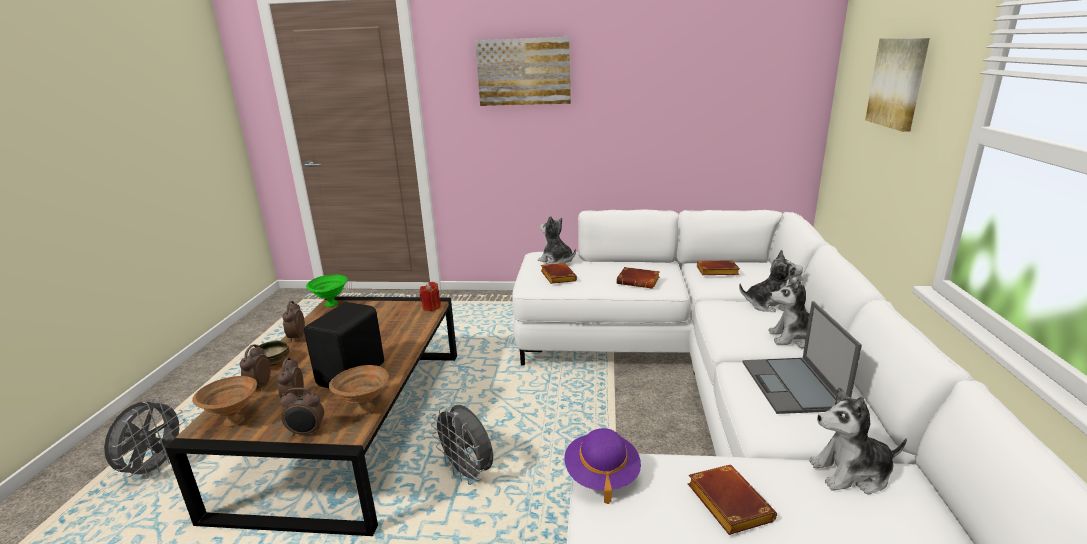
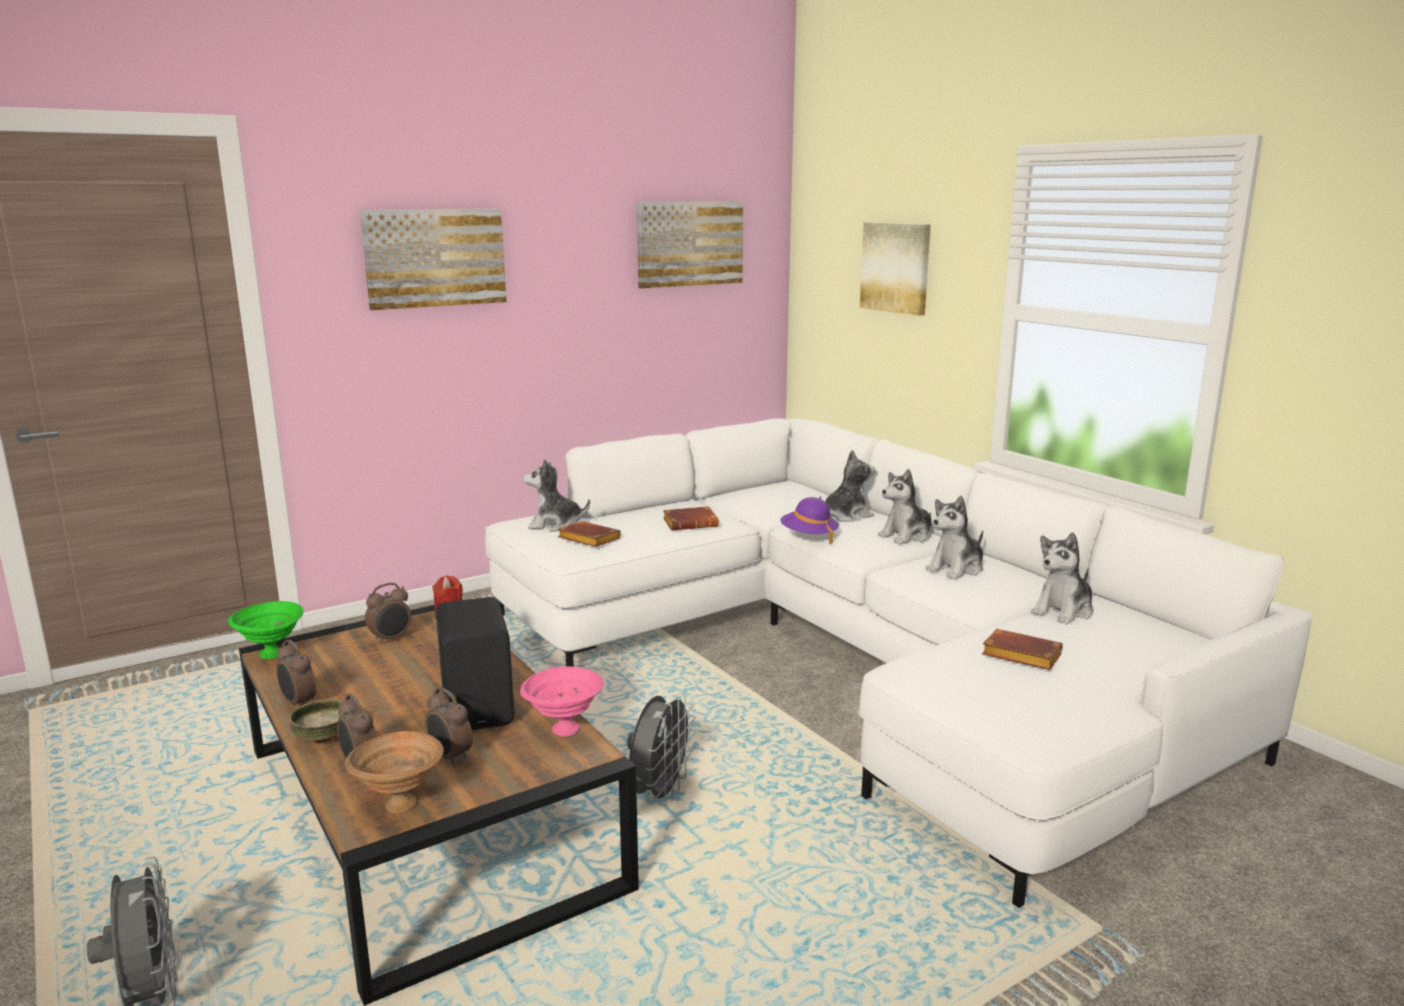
camera: 40 degrees left, 5 degrees down
alarm clock [280,388,324,436] -> alarm clock moved to [365,583,411,644]
brown bowl [329,365,389,415] -> pink bowl [520,666,604,736]
grey fan [431,405,493,485] -> grey fan turned 75 degrees counterclockwise [627,692,696,806]
purple hat [565,428,641,504] -> purple hat moved to [780,497,839,544]
brown book [697,260,740,275] -> none
laptop [743,301,862,414] -> plush toy [925,496,983,580]
none -> picture [637,201,743,289]

